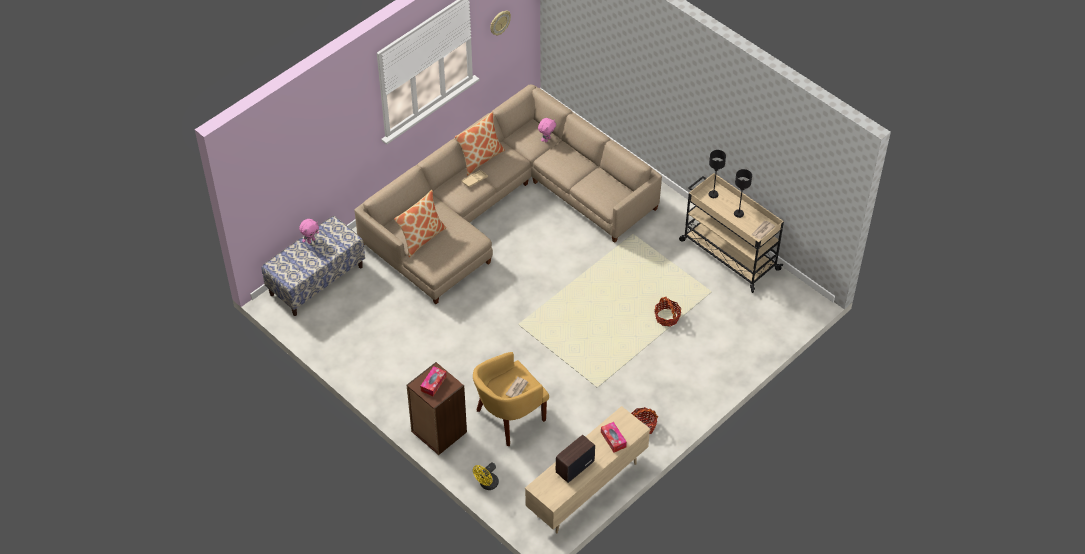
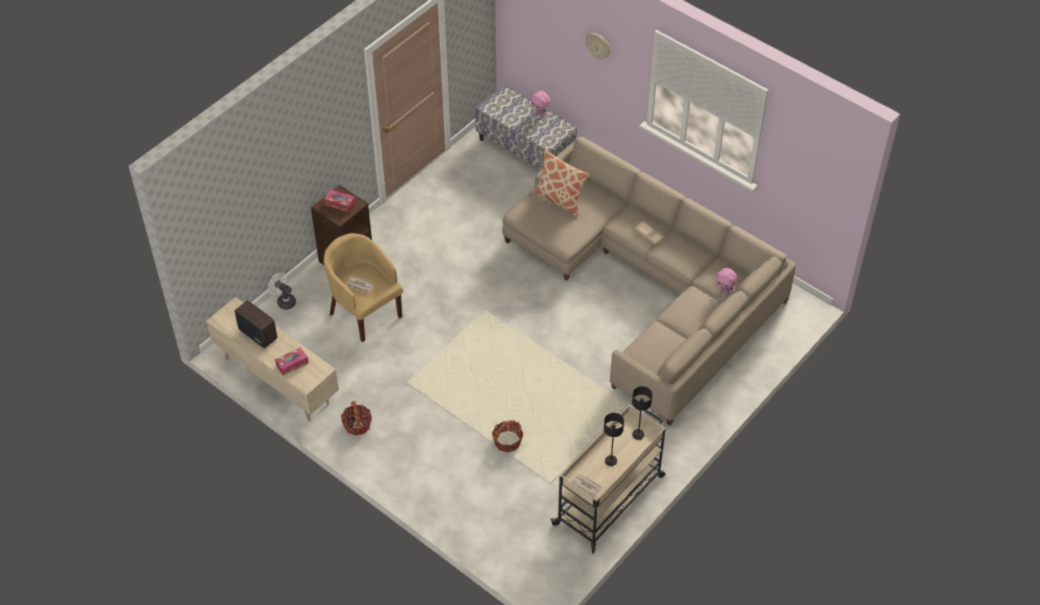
camera: 85 degrees right, 0 degrees up
pillow [455,112,505,176] -> none
yellow fan [473,463,499,490] -> white fan [268,273,296,310]
wall clock [490,11,511,35] -> wall clock moved to [585,33,610,60]

